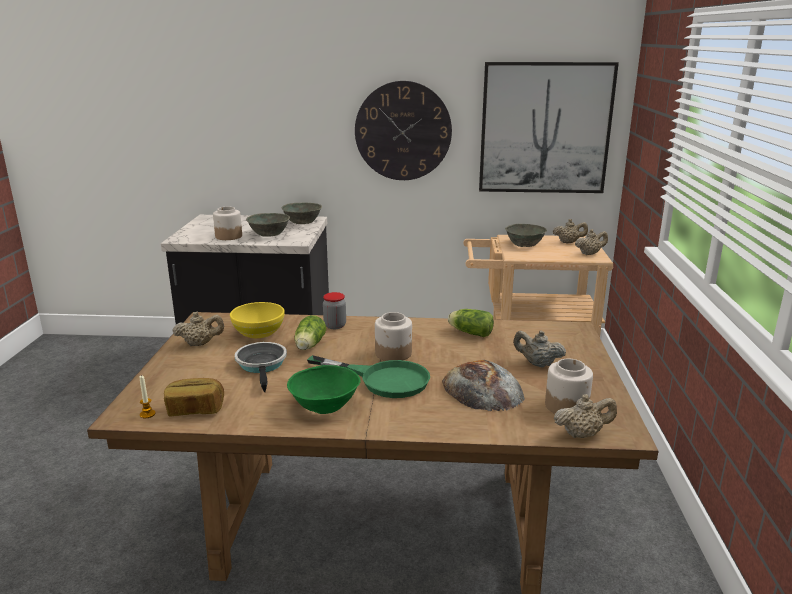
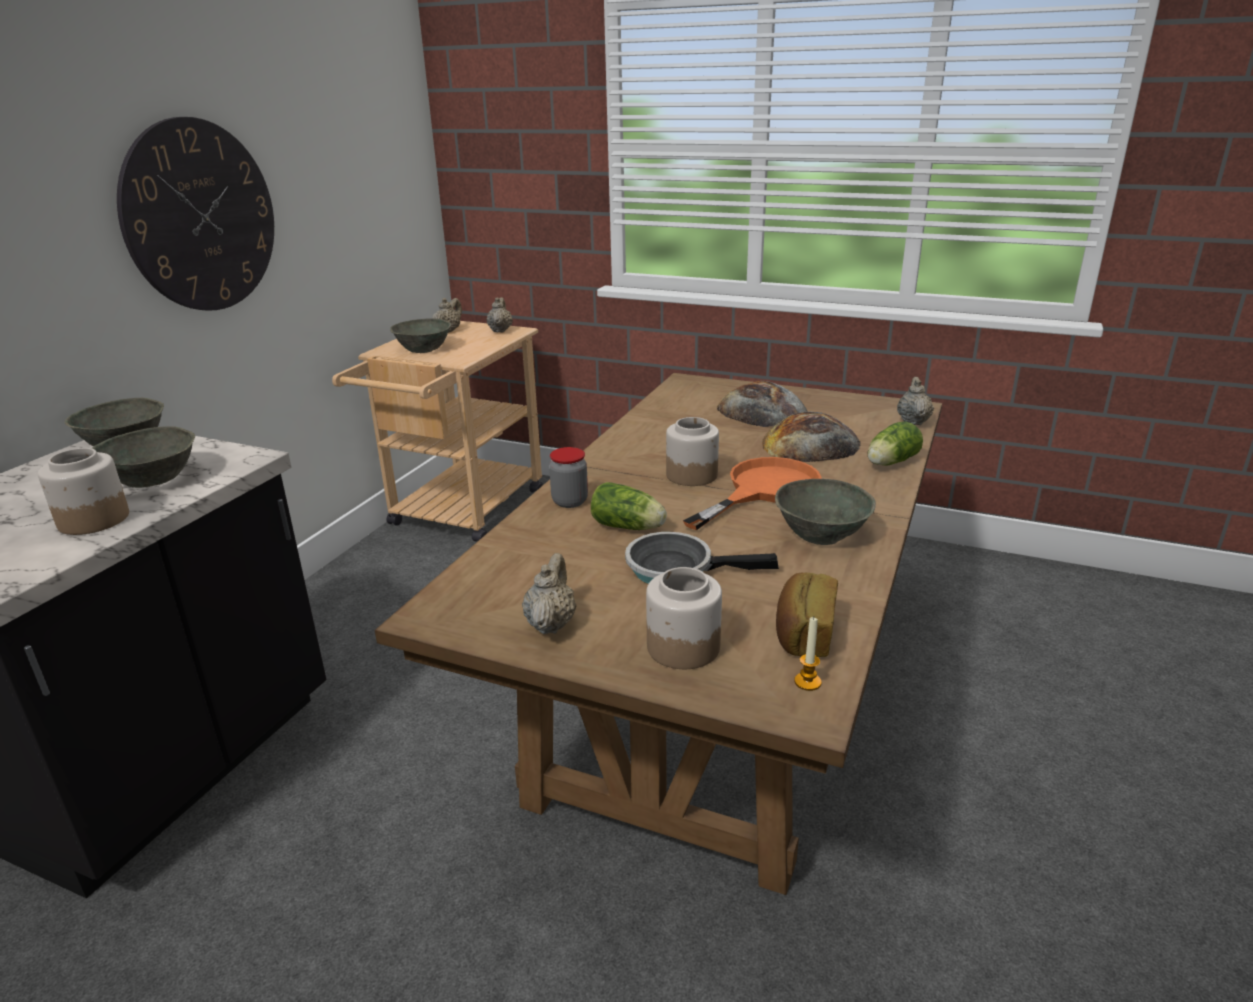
camera: 70 degrees left, 5 degrees up
yellow bowl [230,302,285,338] -> none
green bowl [287,365,360,414] -> grey bowl [775,479,876,545]
green frying pan [307,355,430,398] -> orange frying pan [683,457,822,530]
lettuce [448,309,494,337] -> lettuce moved to [868,421,923,466]
picture [479,62,619,193] -> none
beige teapot [513,330,566,368] -> bread [717,381,808,427]
jar [545,359,593,414] -> jar moved to [646,567,722,669]

